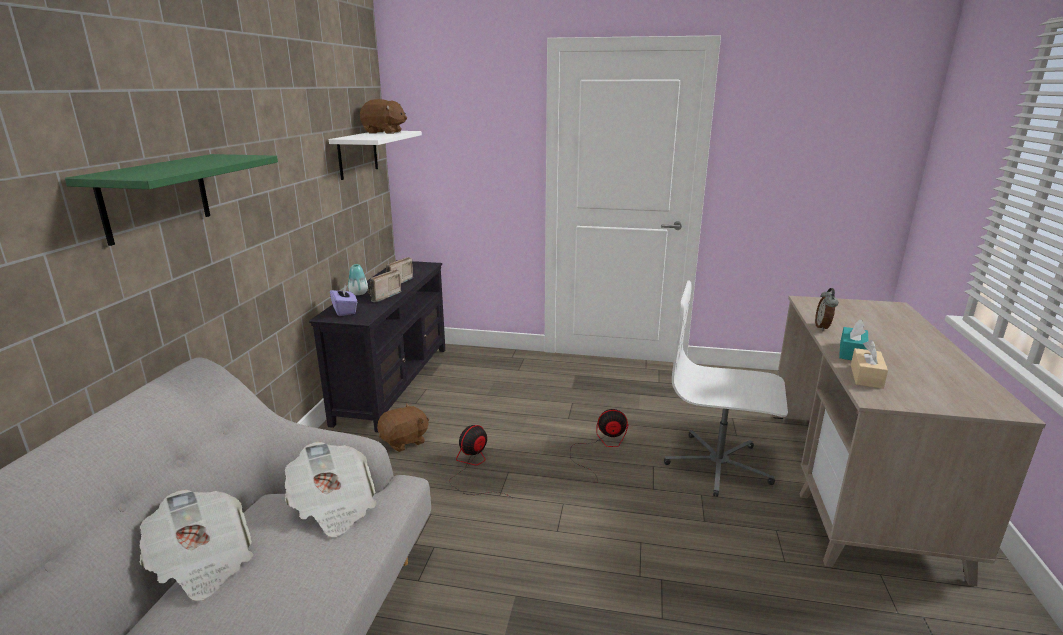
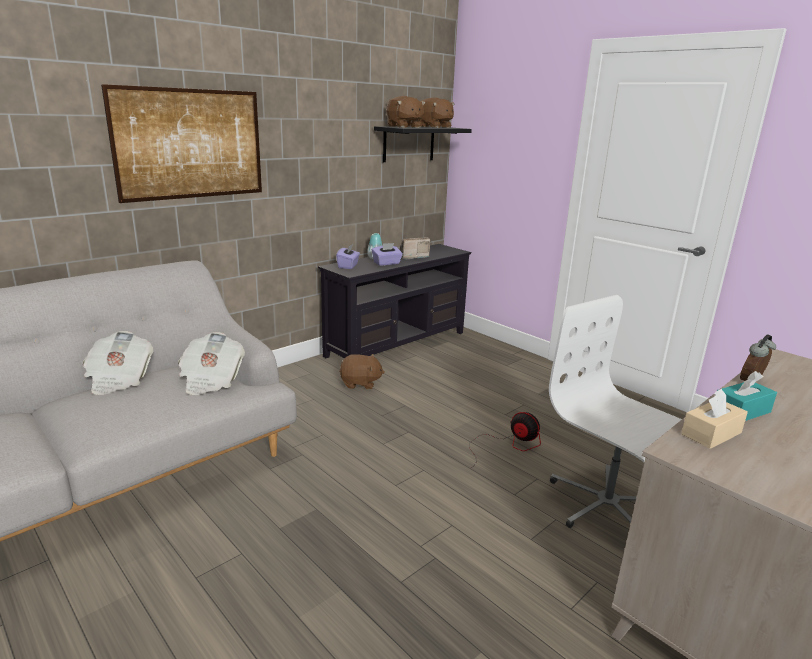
camera: 35 degrees right, 0 degrees up
green shelf [65,154,278,246] -> picture [101,84,262,203]
white shelf [329,131,422,180] -> black shelf [374,126,472,162]
radio [368,270,402,302] -> purple tissue box [372,243,403,266]
fan [449,425,514,499] -> none
none -> brown plush toy [386,96,426,128]

